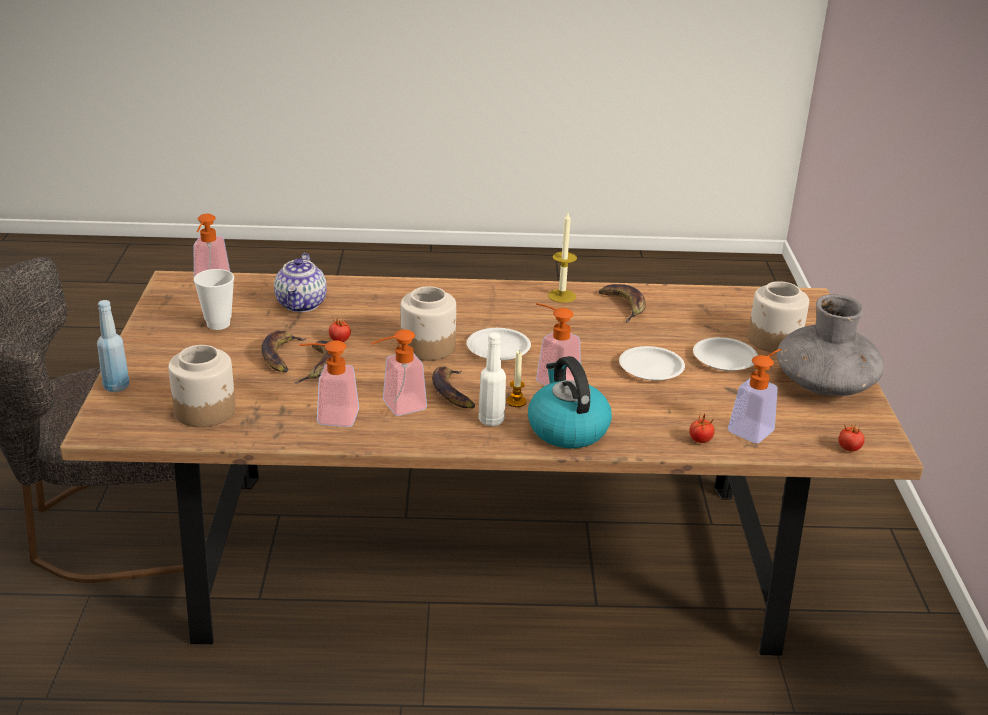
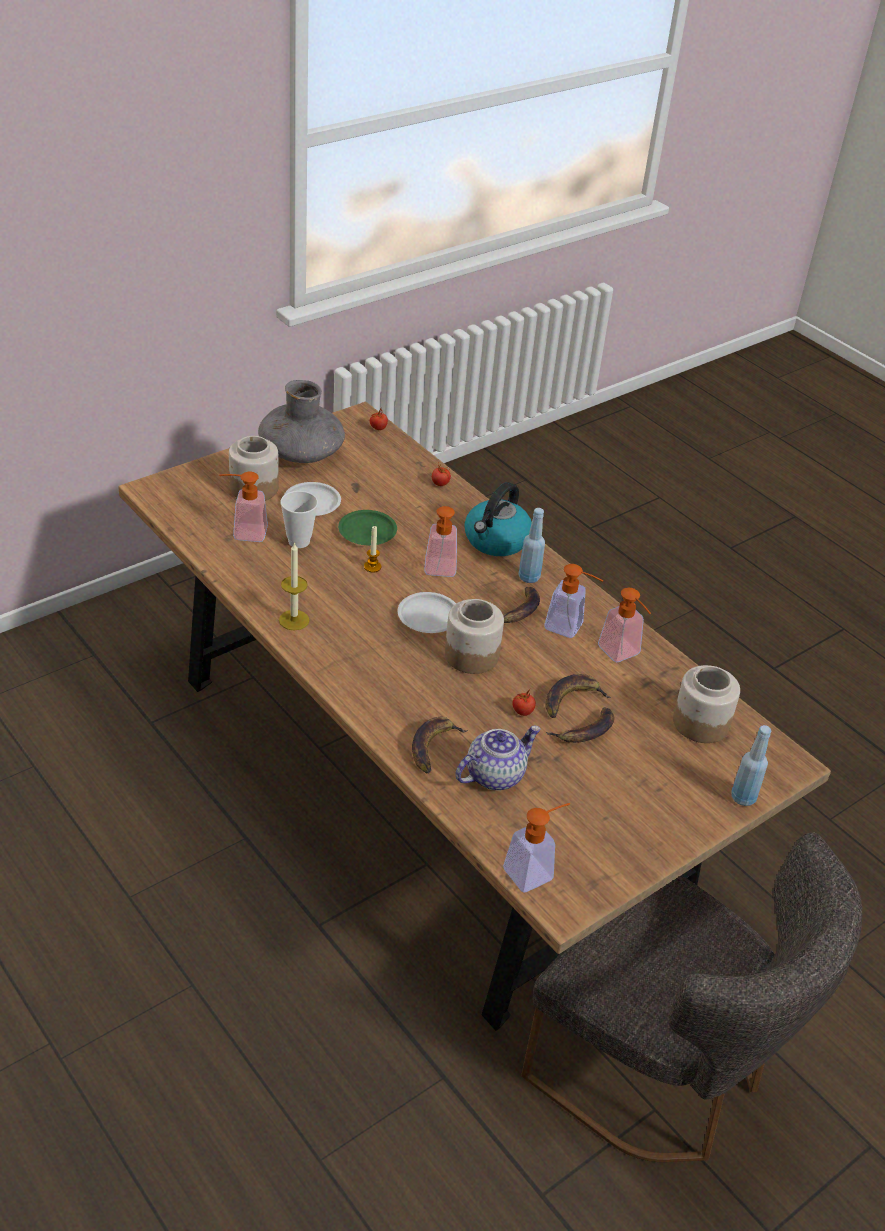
camera: 130 degrees left, 10 degrees up
cup [194,269,234,330] -> cup moved to [280,491,318,548]
white bottle [479,333,506,426] -> blue bottle [518,508,545,583]
candle [507,351,527,407] -> candle moved to [364,526,381,573]
banana [599,284,646,322] -> banana moved to [412,717,468,773]
white plate [619,346,685,381] -> green plate [338,510,397,545]
soap dispenser [728,349,781,443] -> soap dispenser moved to [219,472,268,542]

